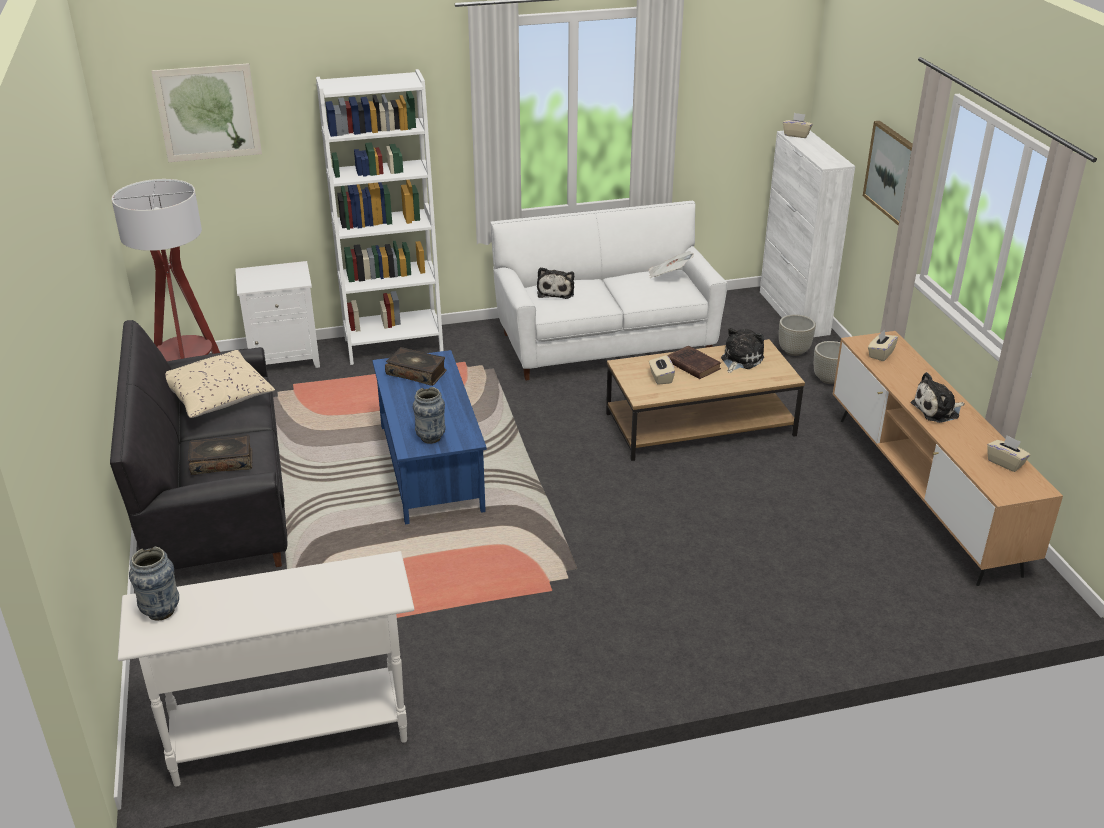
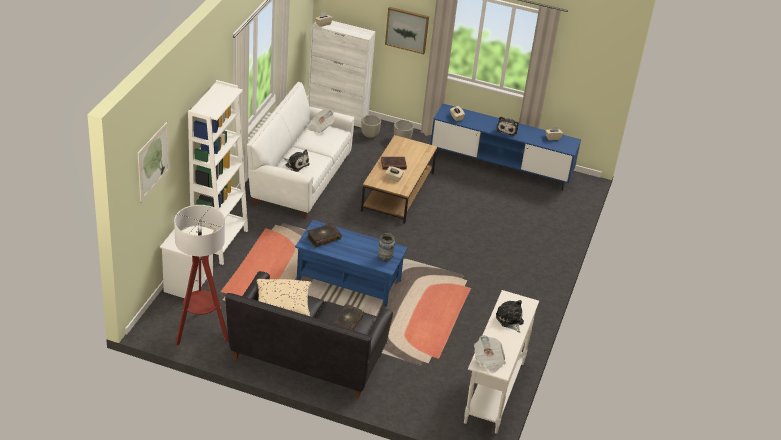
camera: 60 degrees left, 5 degrees up
vase [129,547,179,621] -> newspaper [474,335,506,374]
plush toy [721,328,764,373] -> plush toy moved to [496,300,524,333]
brown tv stand [833,331,1063,586] -> blue tv stand [430,104,581,191]

